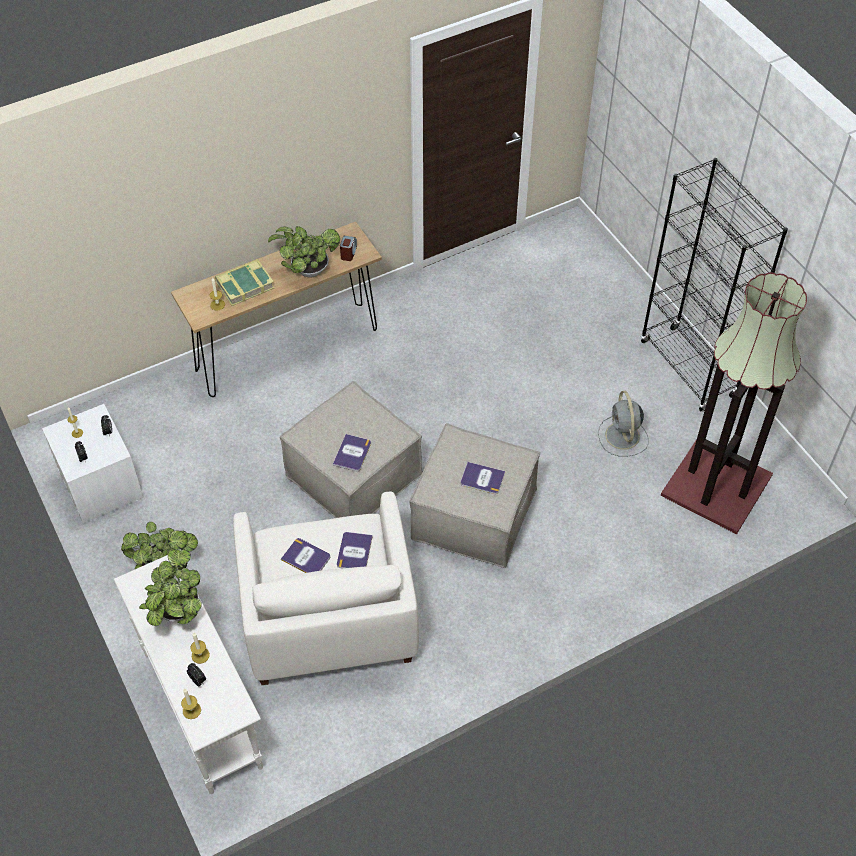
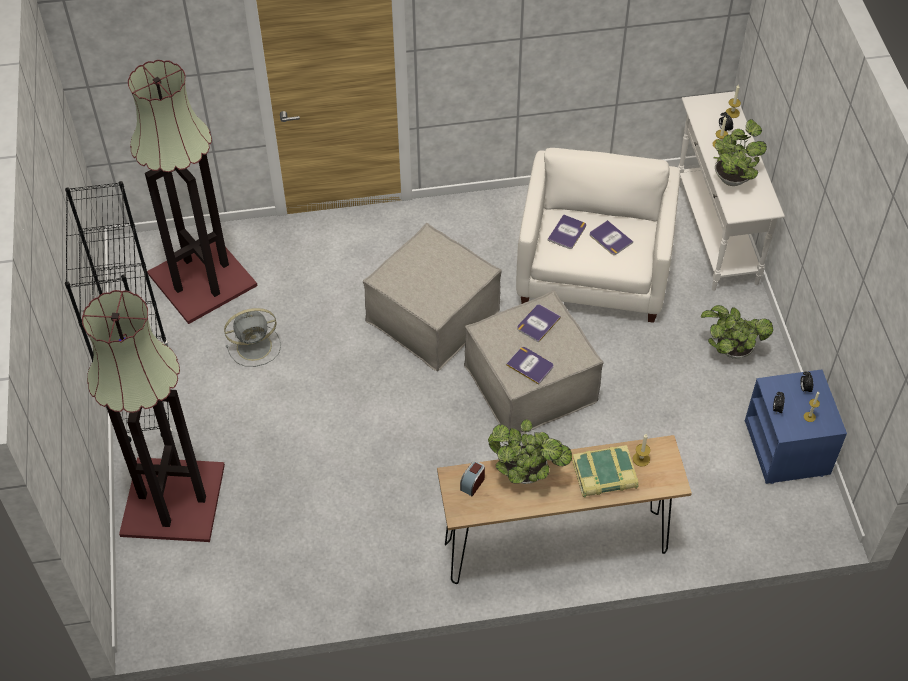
camera: 160 degrees left, 0 degrees up
white nightstand [42,404,143,523] -> blue nightstand [745,369,847,484]
book [461,462,505,494] -> book moved to [506,347,554,385]
grey fan [598,391,649,457] -> grey fan turned 60 degrees clockwise [224,308,281,367]
none -> floor lamp [82,290,225,542]

